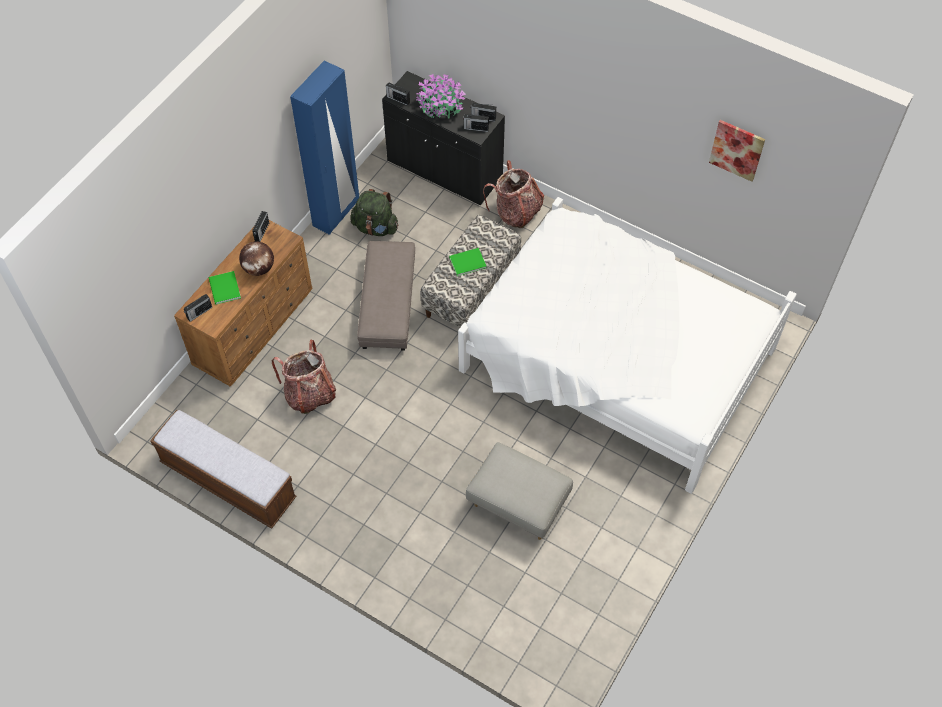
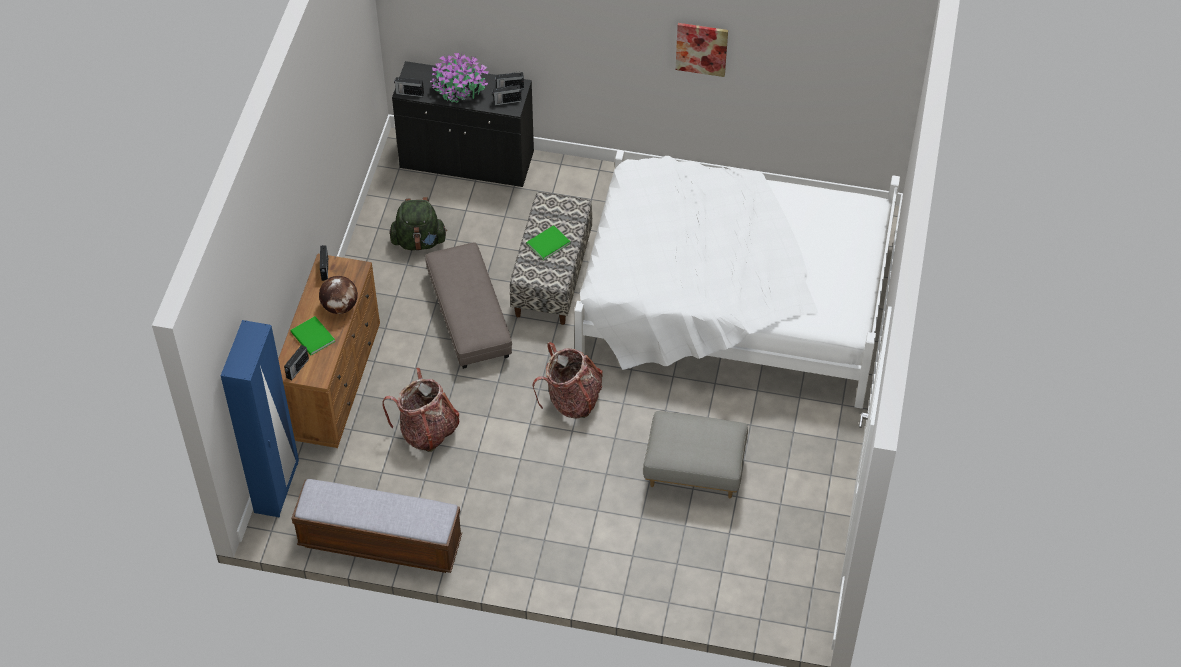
camera: 20 degrees left, 5 degrees down
blue wardrobe [290,61,359,235] -> blue wardrobe moved to [221,320,299,518]
backpack [483,160,544,228] -> backpack moved to [532,342,603,418]
picture [709,120,765,182] -> picture moved to [676,23,728,77]

